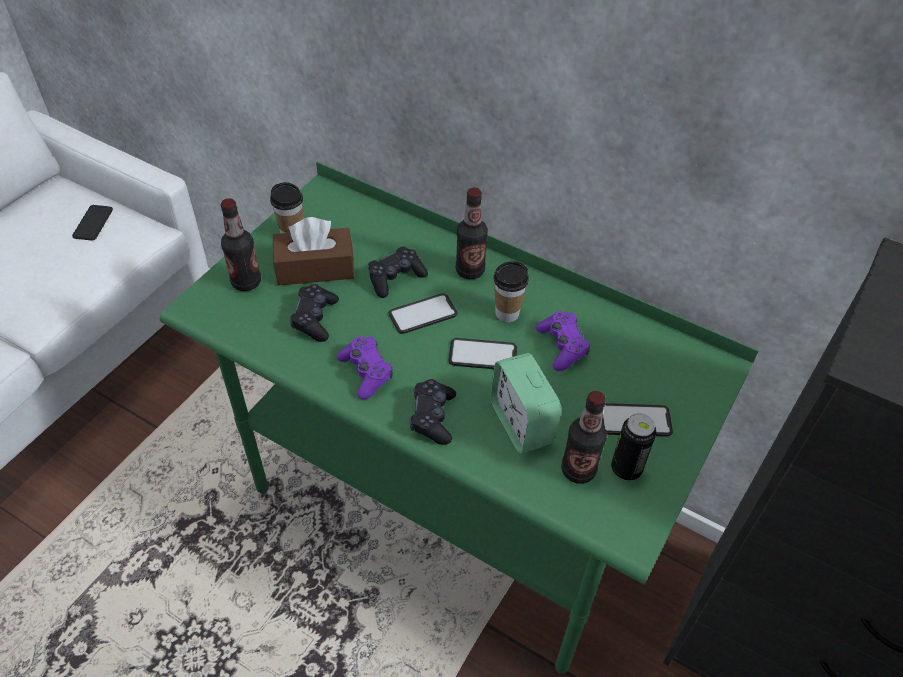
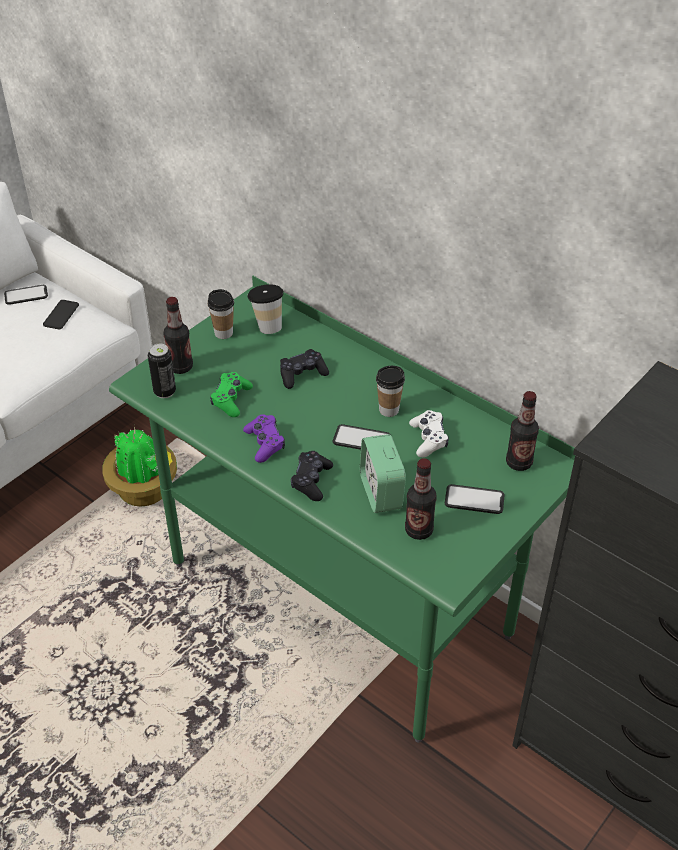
camera: 10 degrees right, 5 degrees down
brown tissue box [273,217,354,286] -> none
black game controller [290,284,339,342] -> green game controller [210,372,253,417]
phone [388,293,458,334] -> phone moved to [4,285,48,305]
bottle [456,188,488,279] -> bottle moved to [506,391,539,471]
purple game controller [535,311,590,371] -> white game controller [409,410,449,457]
can [611,413,657,481] -> can moved to [148,343,176,398]
none -> potted plant [102,425,177,506]
none -> cup [247,284,283,334]

